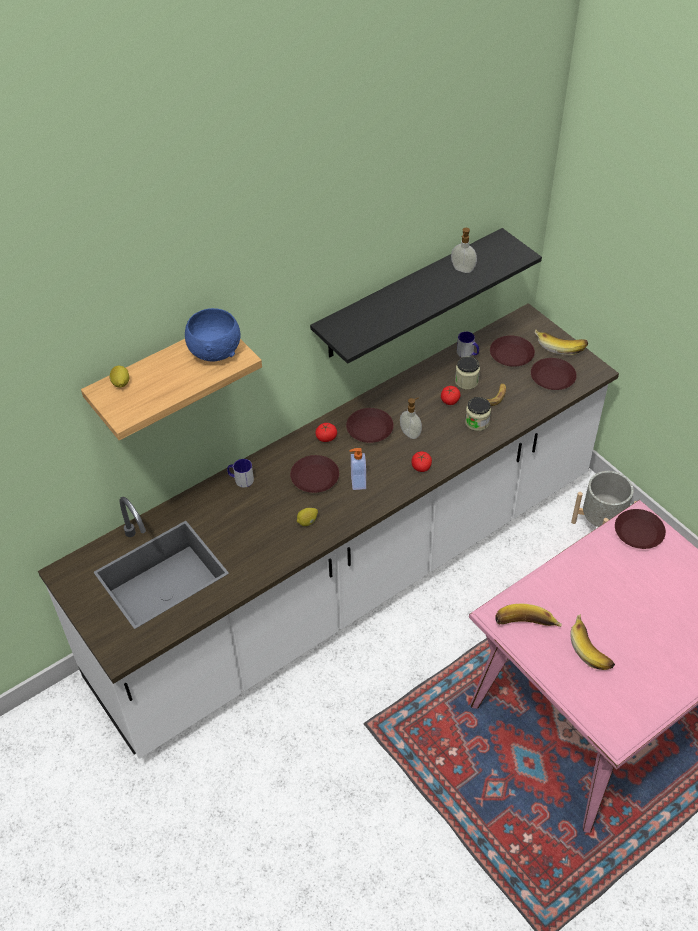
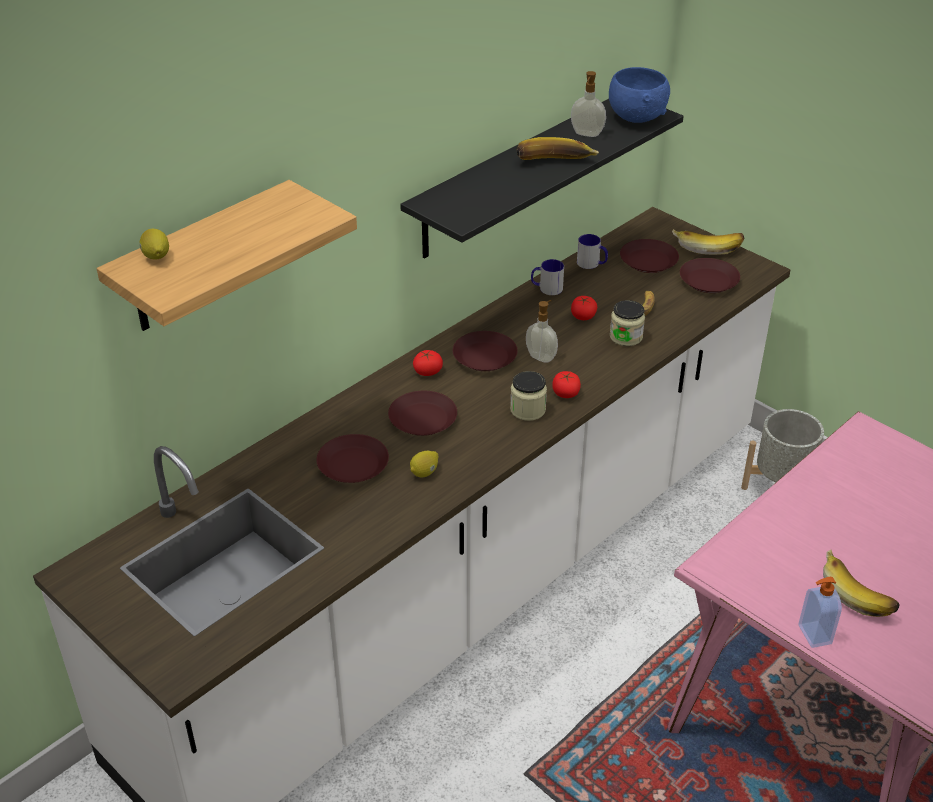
camera: 10 degrees left, 10 degrees down
blue bowl [185,308,241,361] -> blue bowl moved to [609,67,670,123]
mug [227,459,254,487] -> mug moved to [531,259,564,295]
soap dispenser [349,448,366,490] -> soap dispenser moved to [799,577,842,648]
jar [455,356,480,389] -> jar moved to [510,371,547,421]
banana [495,604,562,627] -> banana moved to [516,137,599,160]
brown plate [615,509,666,549] -> brown plate moved to [317,434,389,483]

